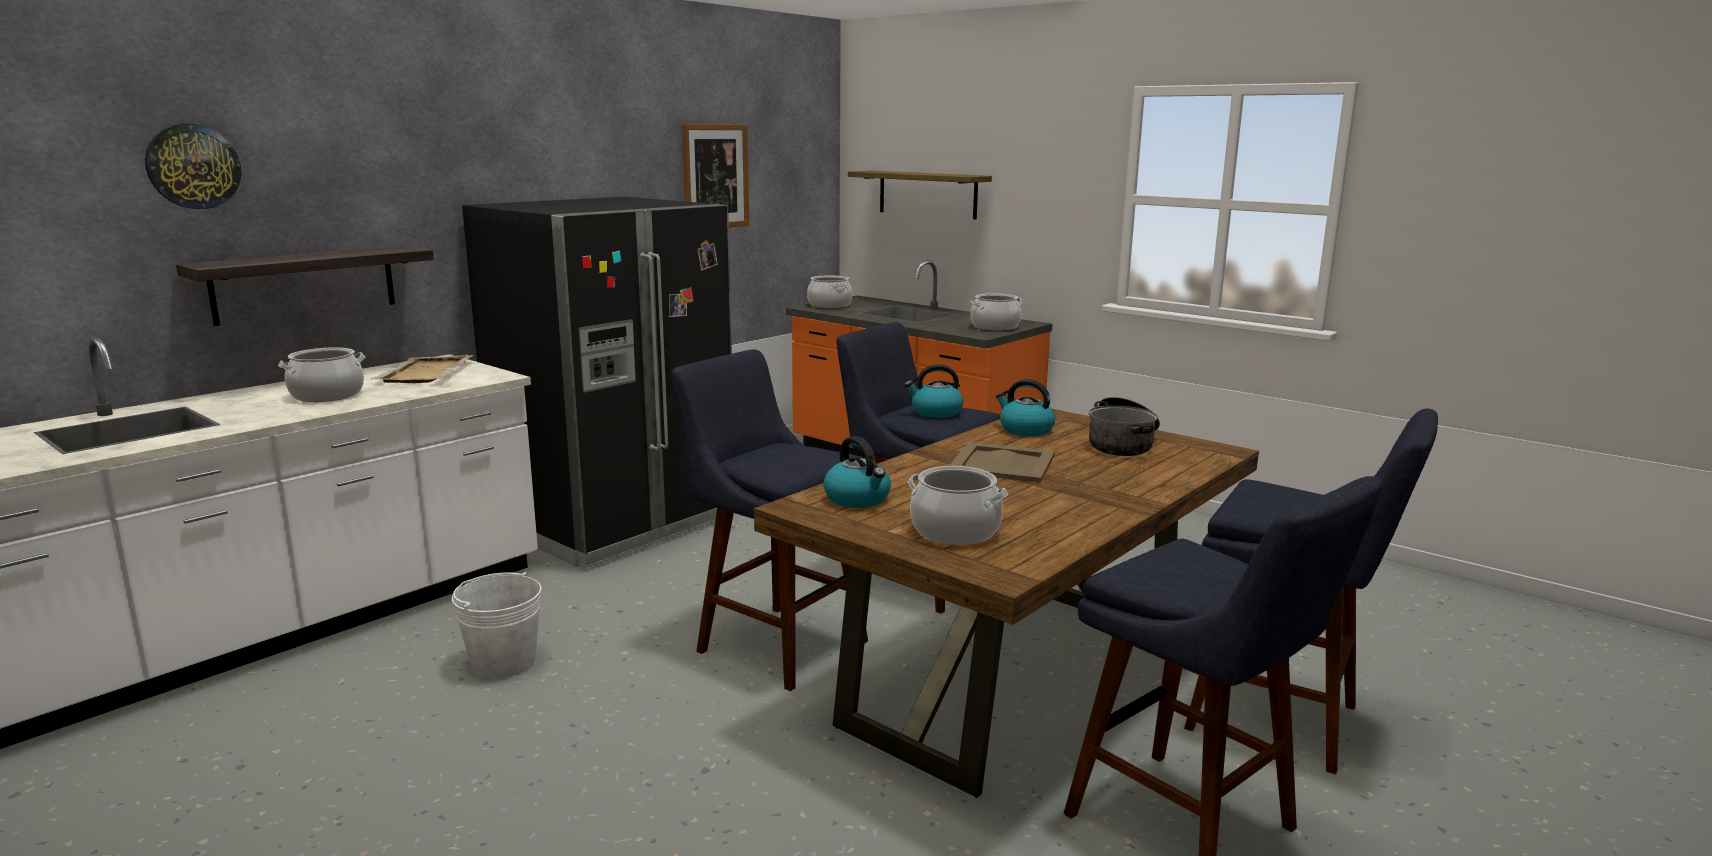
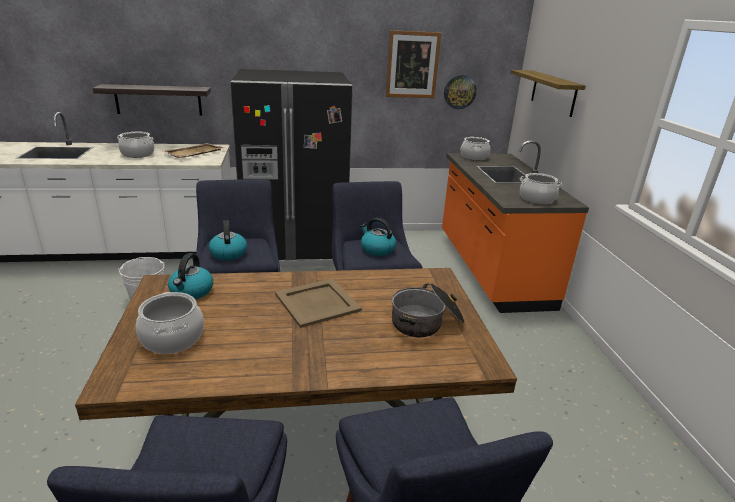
camera: 40 degrees right, 10 degrees up
wall clock [145,124,241,209] -> wall clock moved to [444,75,477,109]
kettle [996,379,1055,436] -> kettle moved to [209,220,247,260]

